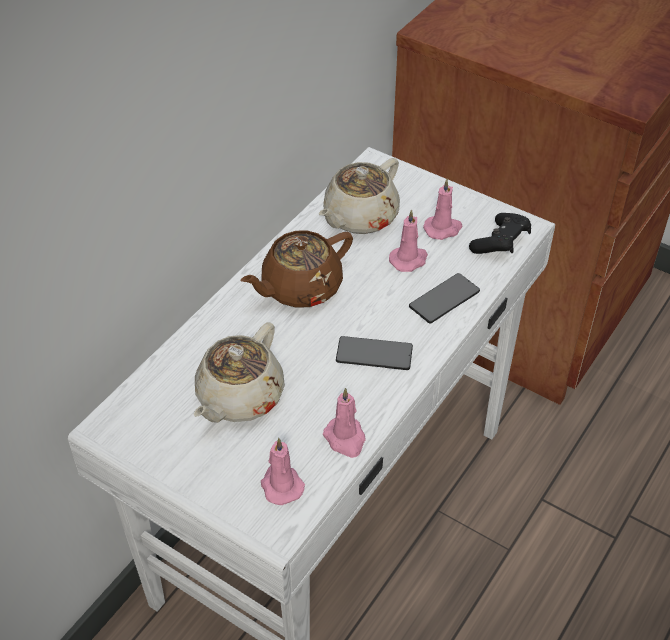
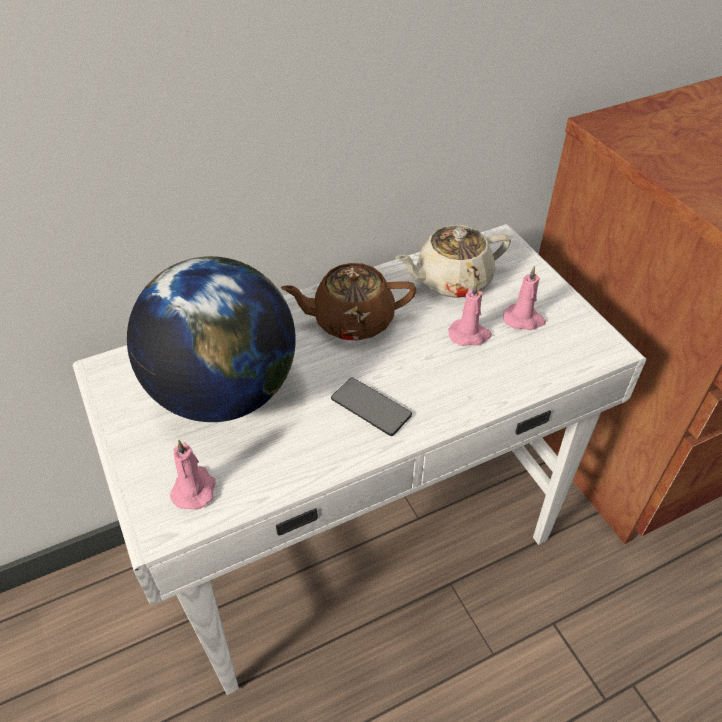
camera: 30 degrees right, 0 degrees up
beige teapot [194,322,285,423] -> globe [127,256,296,422]
pink candle [323,388,366,458] -> none
phone [409,273,480,323] -> none
black game controller [469,213,531,254] -> none

